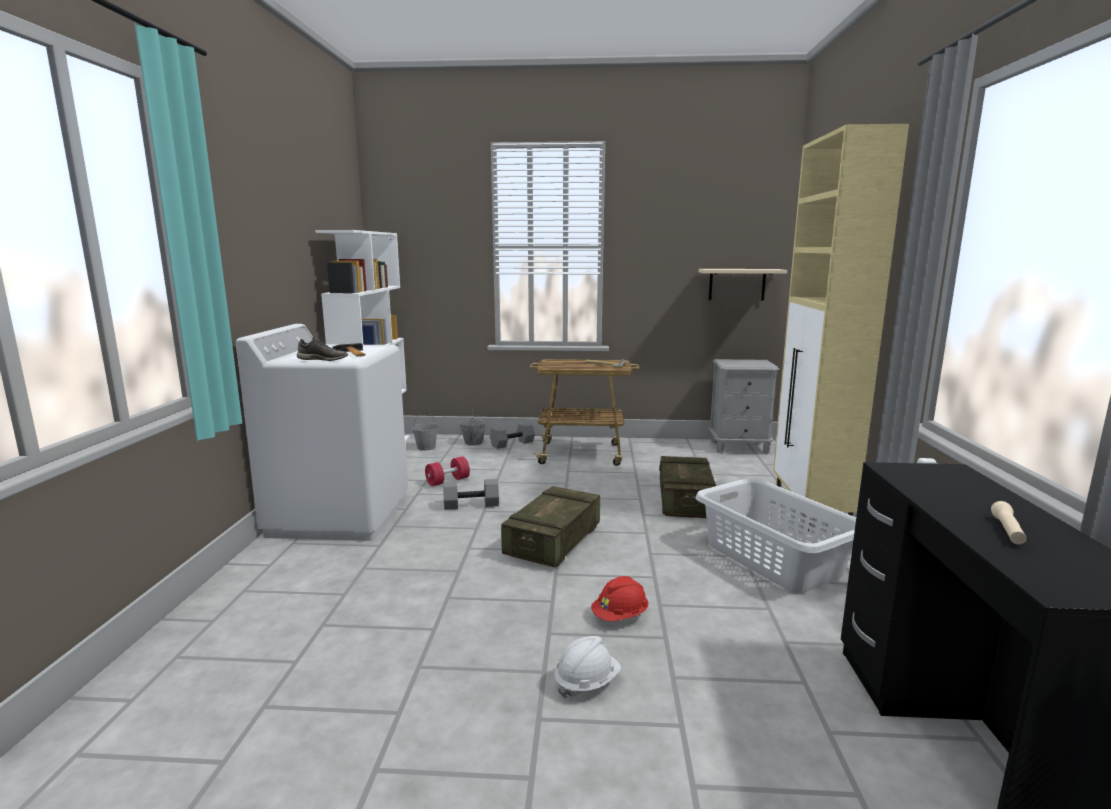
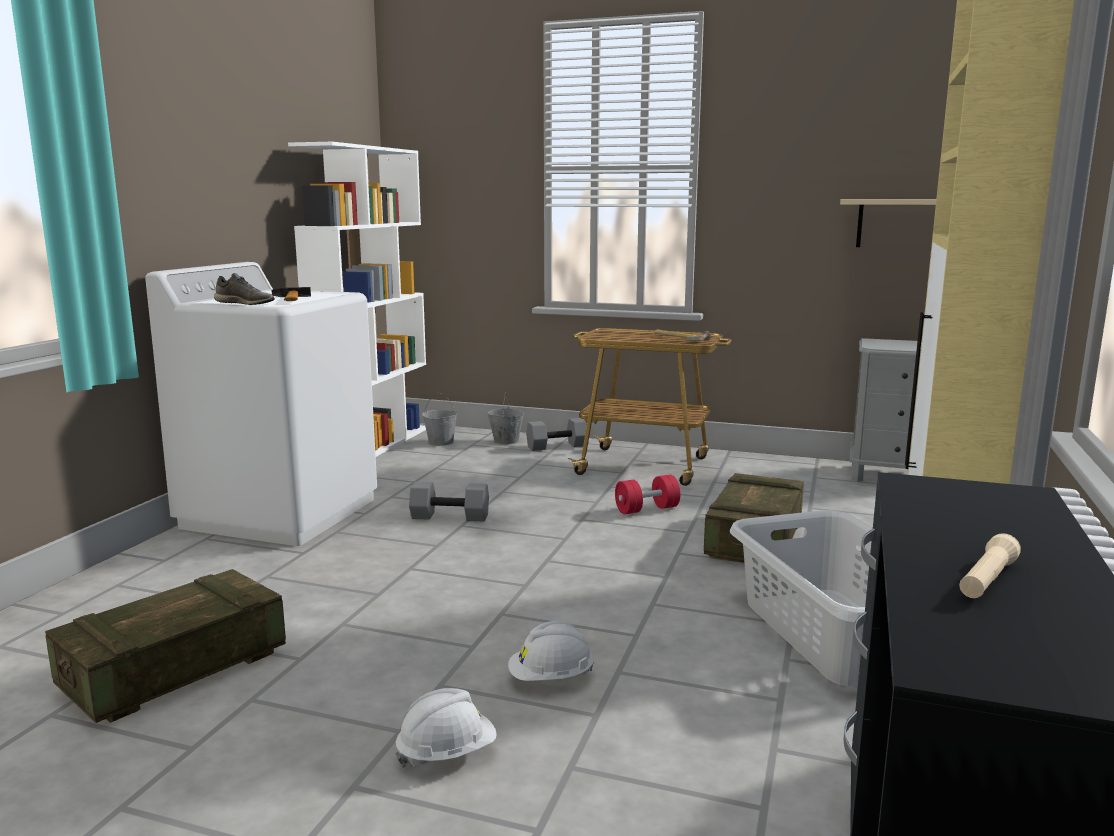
camera: 15 degrees right, 0 degrees up
red dumbbell [425,457,470,486] -> red dumbbell moved to [615,475,680,514]
crate [501,486,600,567] -> crate moved to [45,569,286,723]
red hard hat [591,576,648,621] -> white hard hat [508,621,594,681]

